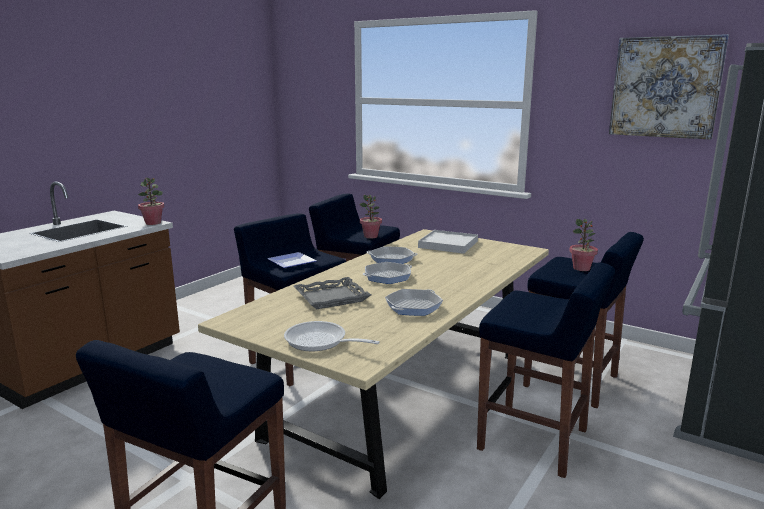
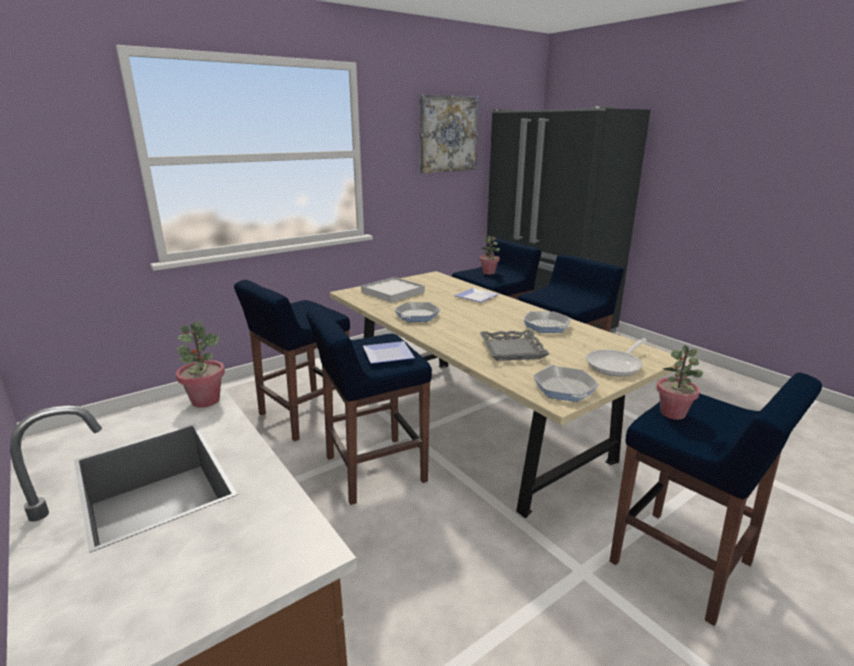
camera: 70 degrees left, 5 degrees up
potted plant [359,195,382,238] -> potted plant moved to [656,346,703,420]
frying pan [363,262,412,284] -> frying pan moved to [533,365,599,402]
none -> plate [454,288,499,302]

